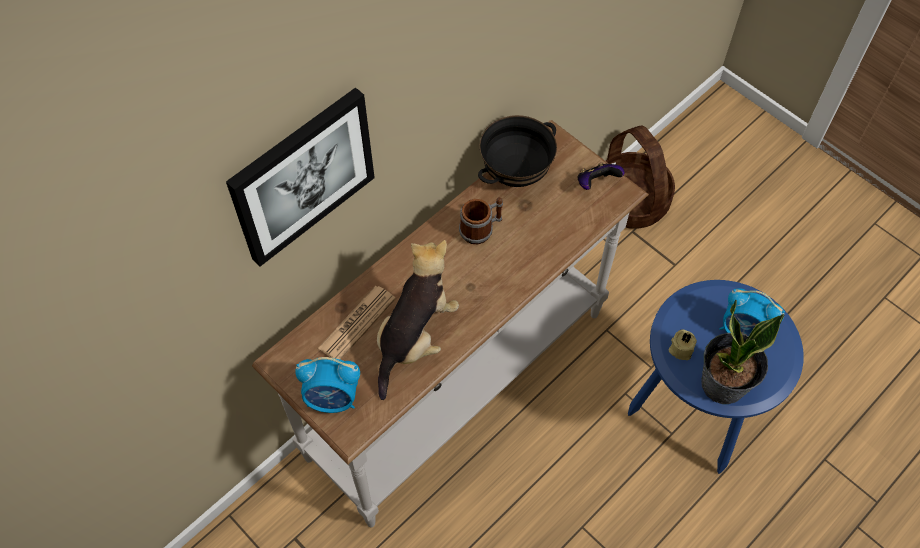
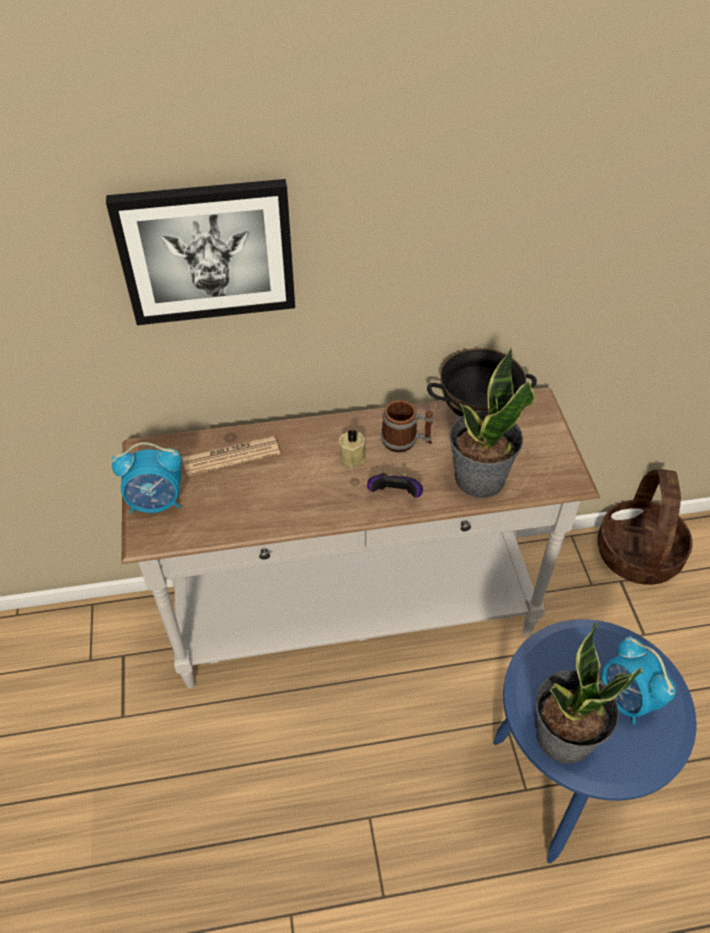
camera: 35 degrees right, 10 degrees down
alarm clock [295,357,360,413] -> alarm clock turned 45 degrees counterclockwise [112,442,182,514]
plush toy [377,240,459,400] -> none
game controller [577,163,625,190] -> game controller moved to [367,471,423,498]
beige candle [669,329,697,360] -> beige candle moved to [339,430,366,468]
none -> potted plant [449,348,535,498]

